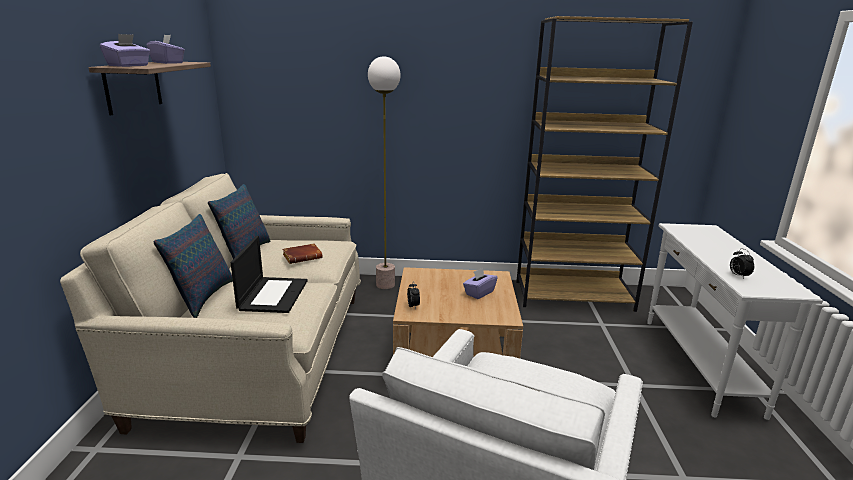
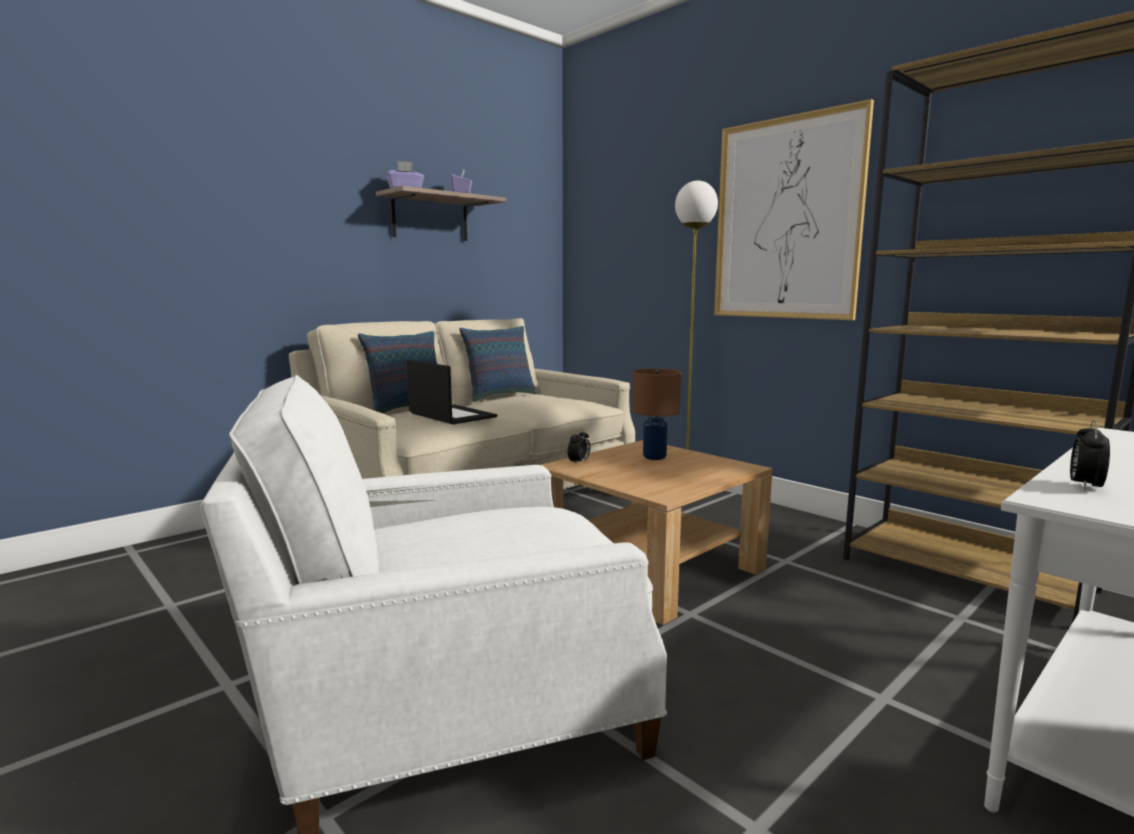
camera: 45 degrees right, 10 degrees down
laptop [231,236,308,313] -> laptop turned 90 degrees counterclockwise [407,360,497,425]
brown book [283,244,322,264] -> none
purple tissue box [463,268,498,299] -> none
none -> brown table lamp [632,369,681,460]
none -> picture [714,99,874,320]

